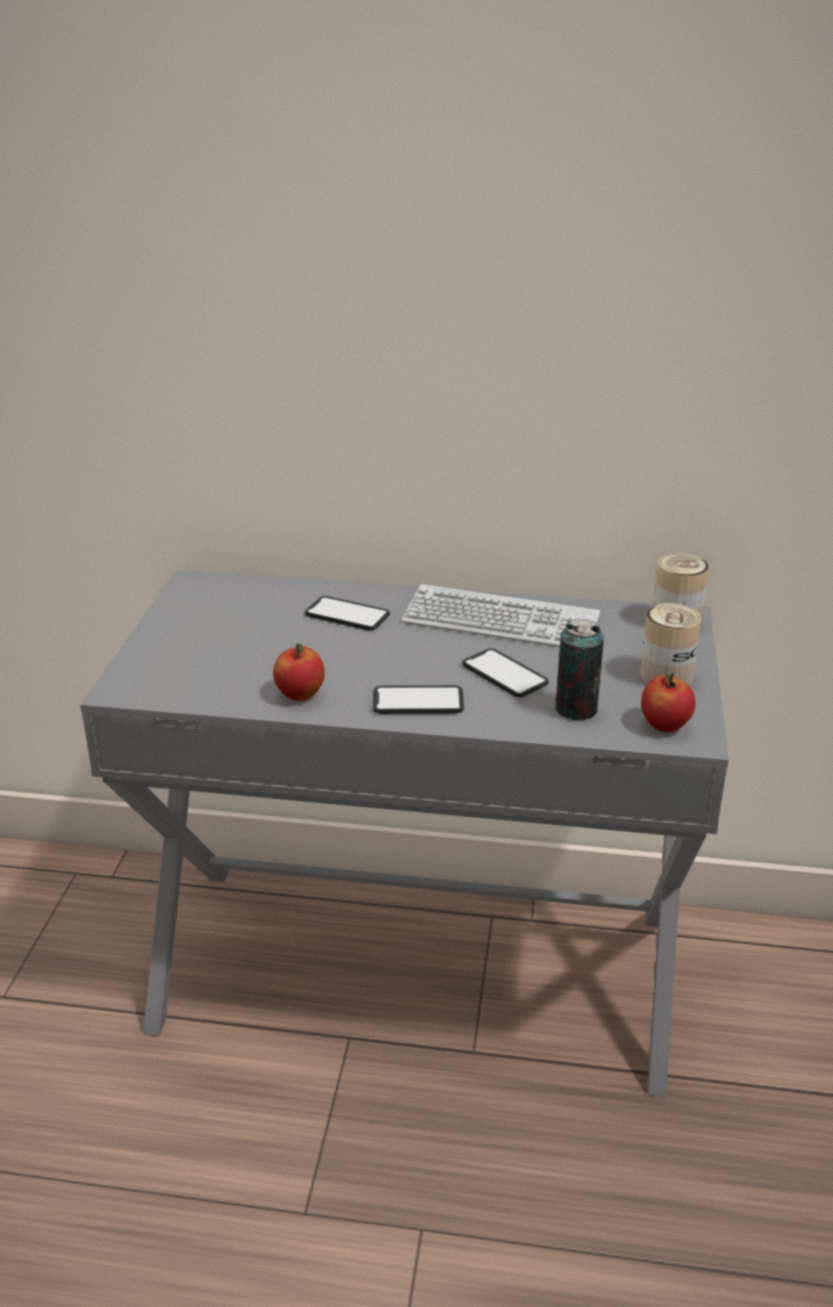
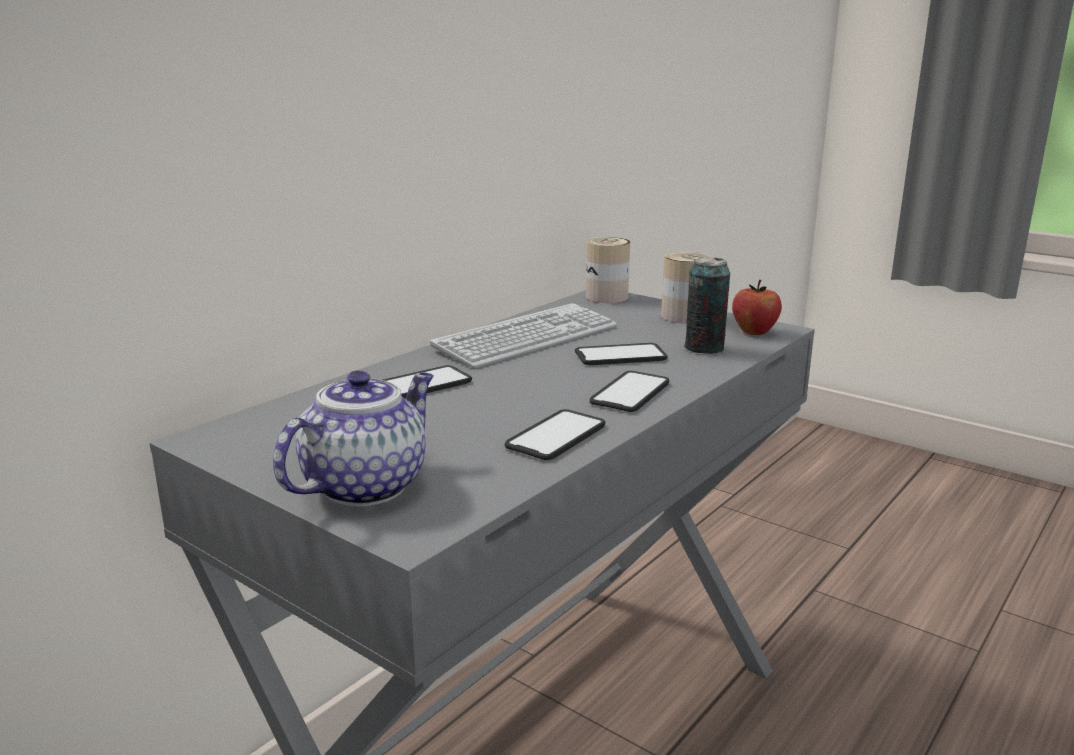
camera: 60 degrees left, 10 degrees down
apple [273,643,325,701] -> phone [505,409,605,460]
none -> teapot [273,370,434,506]

